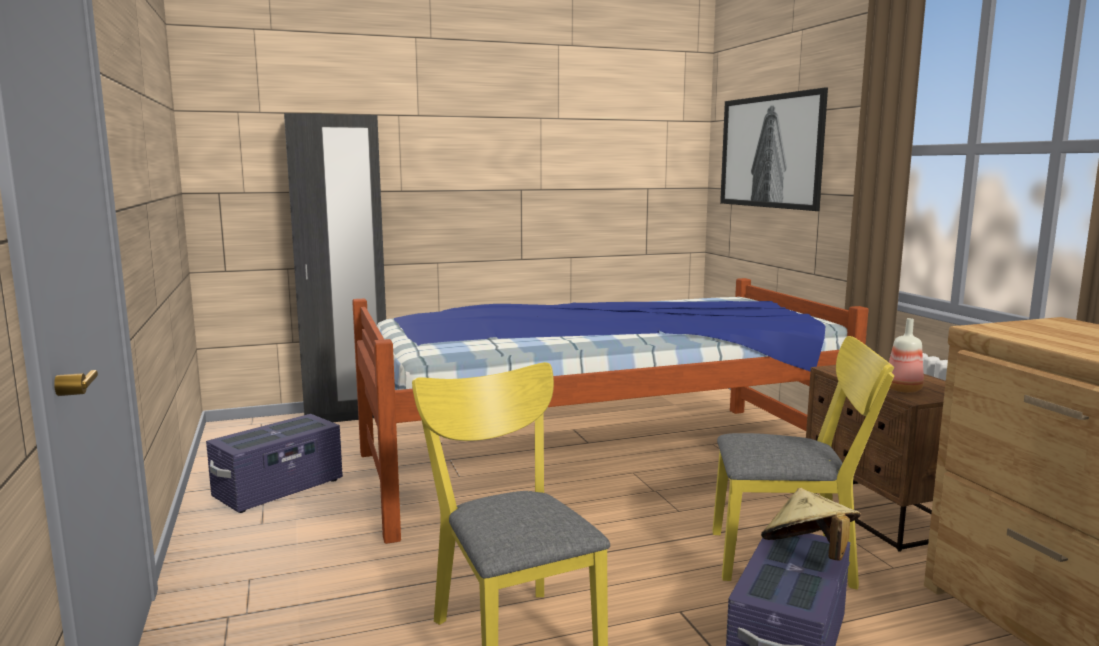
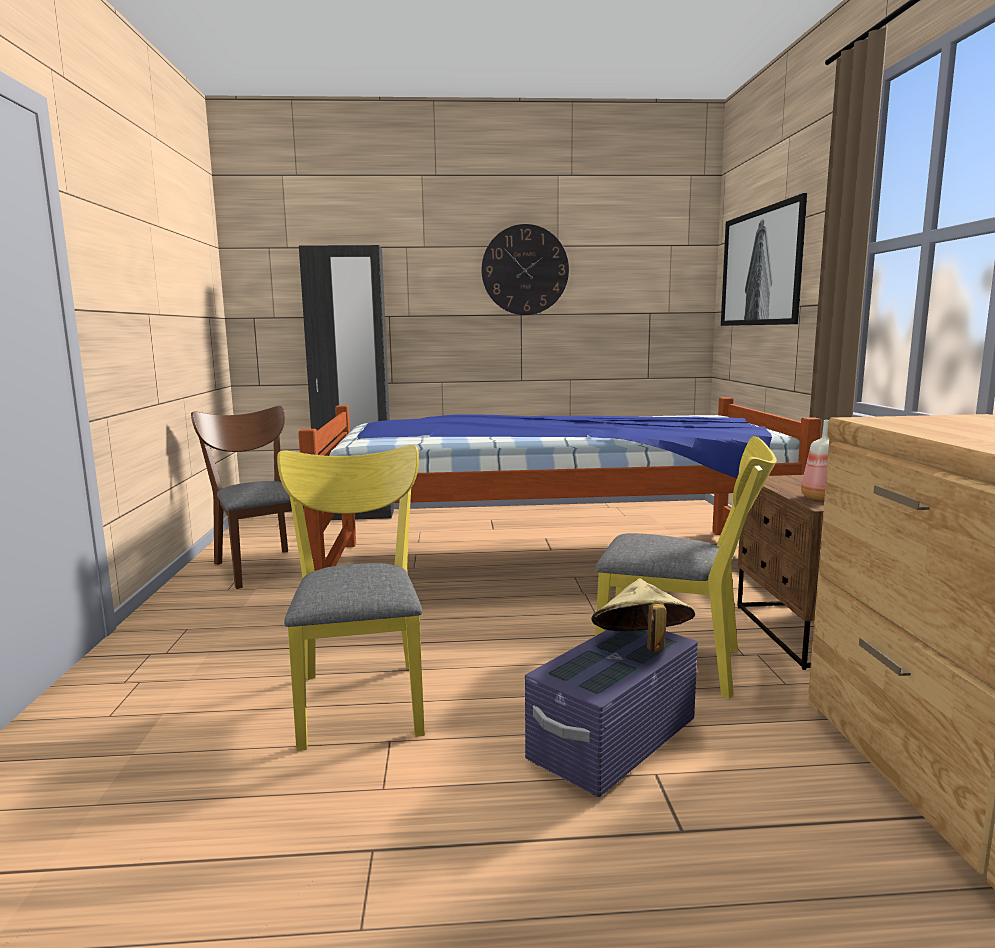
camera: 15 degrees right, 0 degrees up
purple storage box [206,414,343,513] -> brown chair [191,406,304,589]
none -> wall clock [482,224,569,315]

